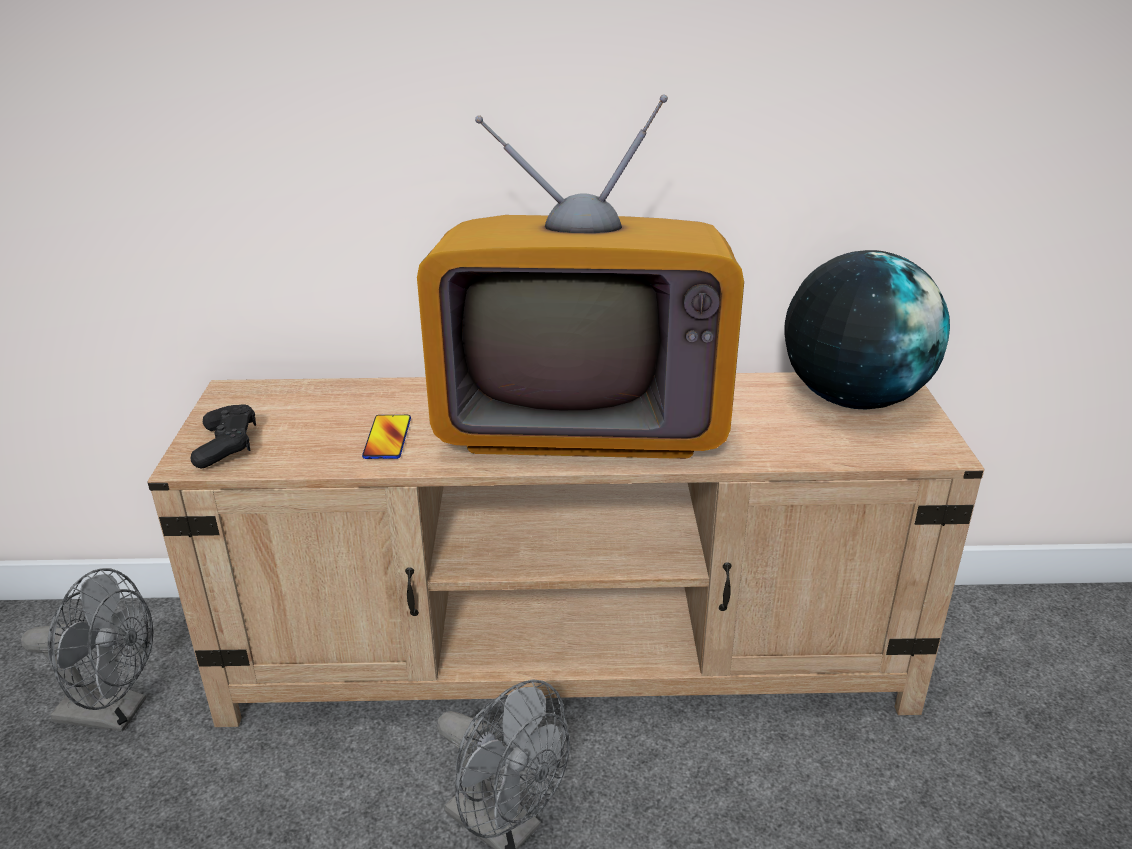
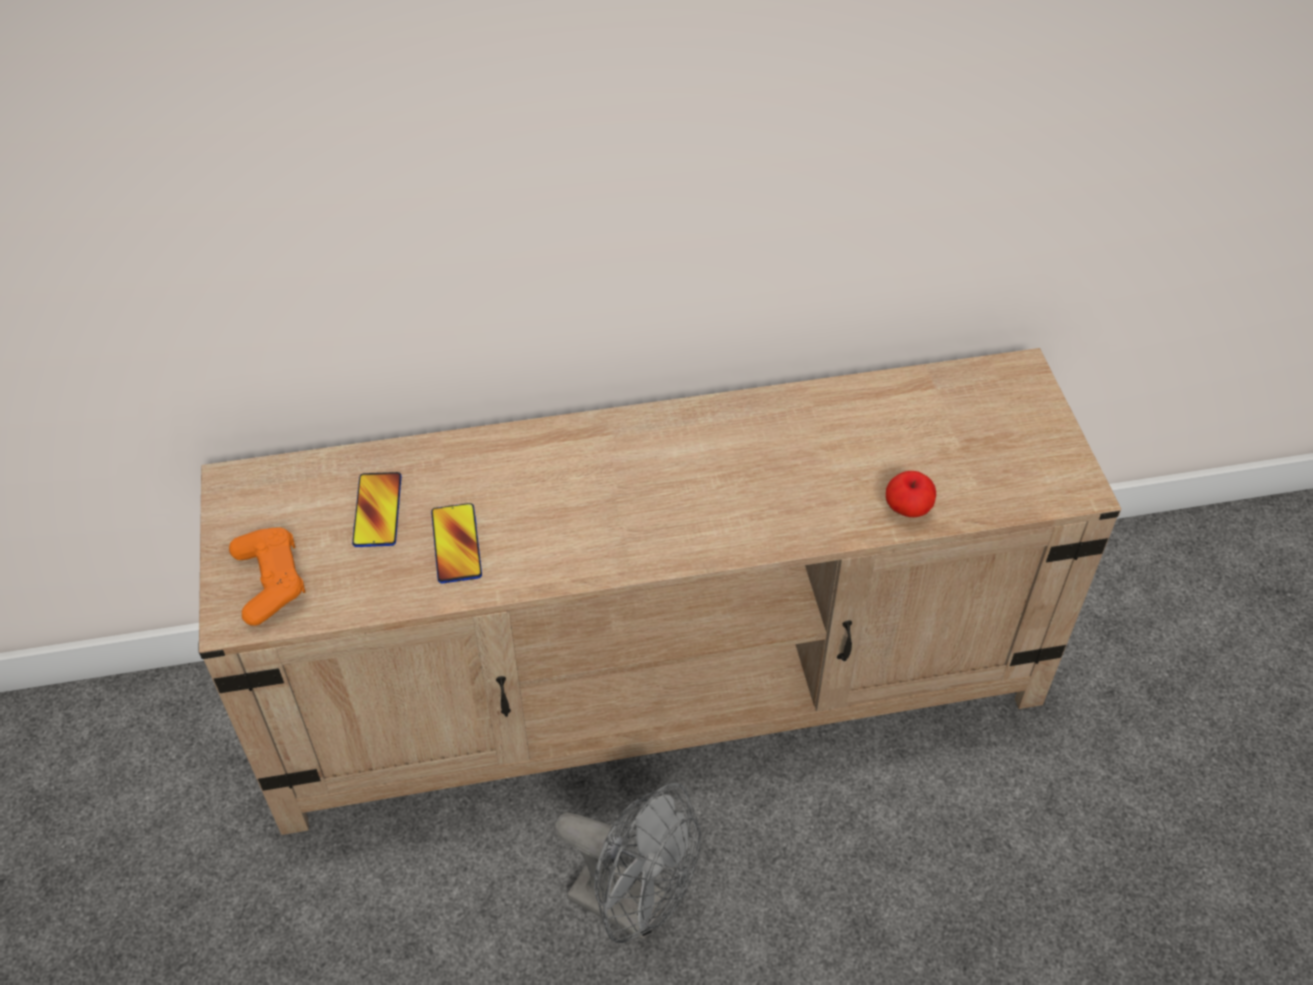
camera: 10 degrees left, 20 degrees up
grey fan [21,568,154,731] -> none
black game controller [190,404,256,468] -> orange game controller [229,527,305,626]
television [417,94,744,459] -> none
globe [784,250,950,409] -> none
none -> phone [352,472,401,547]
none -> apple [886,471,936,517]

